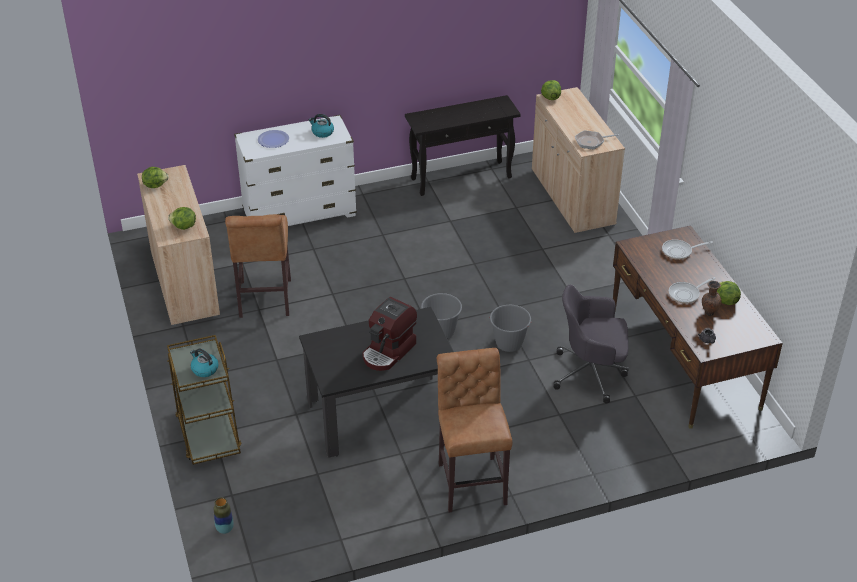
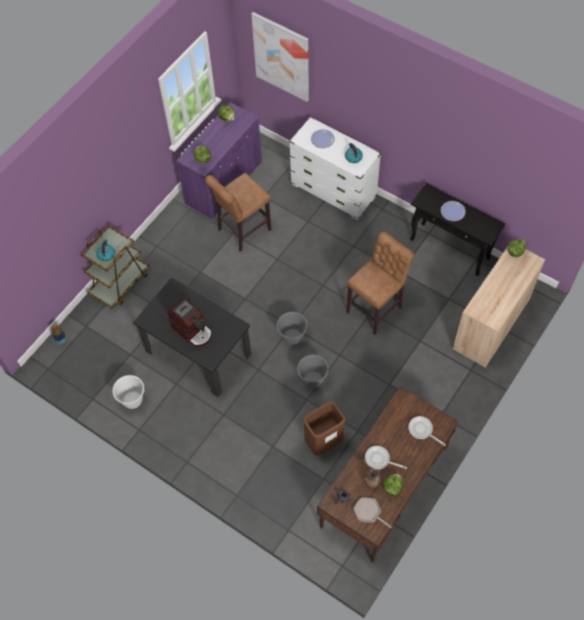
camera: 55 degrees right, 20 degrees up
beige cabinet [137,165,220,326] -> purple cabinet [176,102,262,219]
coffee machine [362,297,417,371] -> coffee machine turned 135 degrees counterclockwise [168,297,212,347]
brown stool [437,348,513,512] -> brown stool moved to [346,231,414,335]
grey office chair [553,285,629,403] -> brown trash can [303,402,346,455]
frying pan [575,130,619,149] -> frying pan moved to [353,497,392,528]
none -> white bucket [113,375,146,409]
none -> picture [251,12,309,102]
none -> plate [441,201,466,221]

